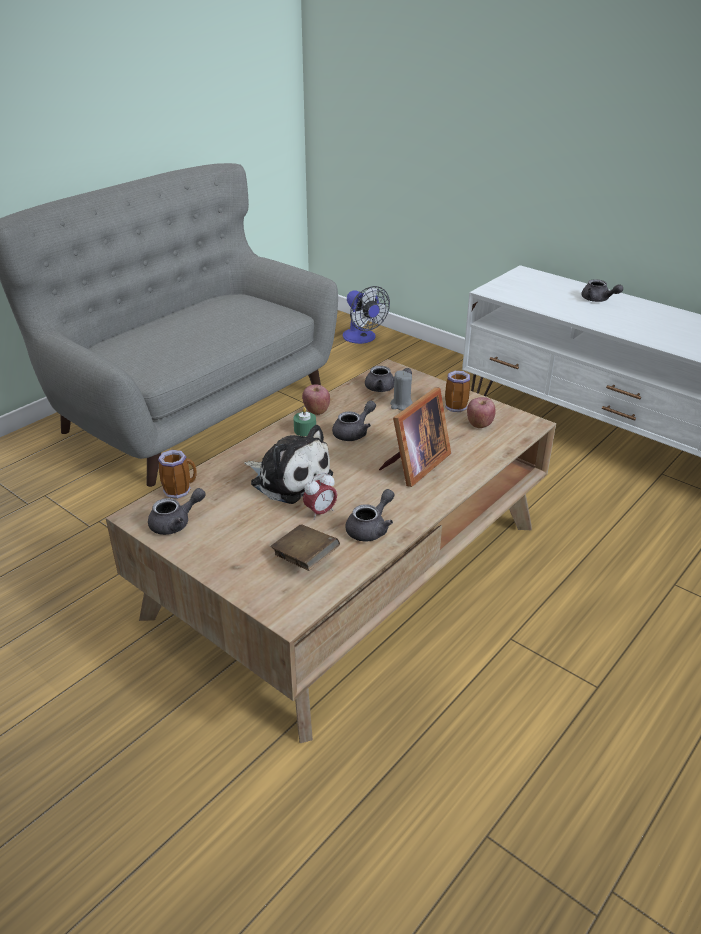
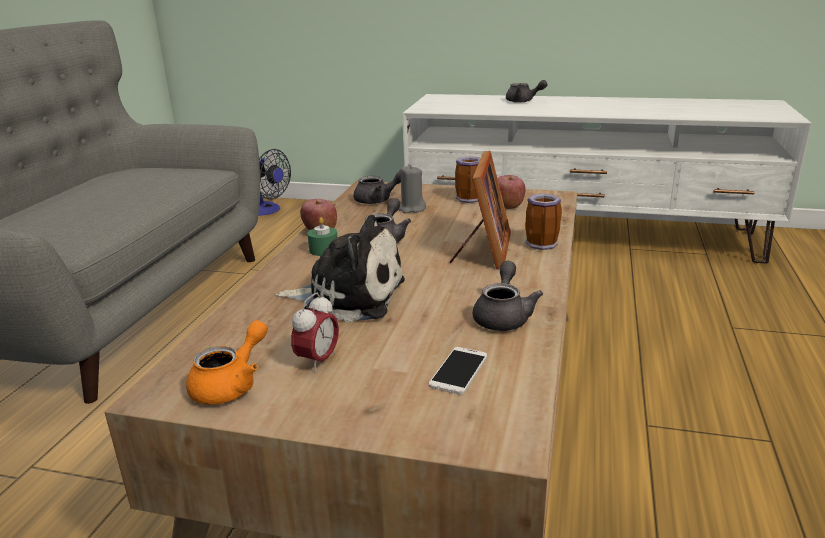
camera: 25 degrees left, 10 degrees down
grey teapot [148,488,206,535] -> orange teapot [186,320,268,405]
mug [158,450,197,499] -> mug moved to [525,193,562,250]
brown book [271,524,340,571] -> phone [428,347,488,395]
alarm clock [303,472,337,520] -> alarm clock moved to [291,293,339,372]

